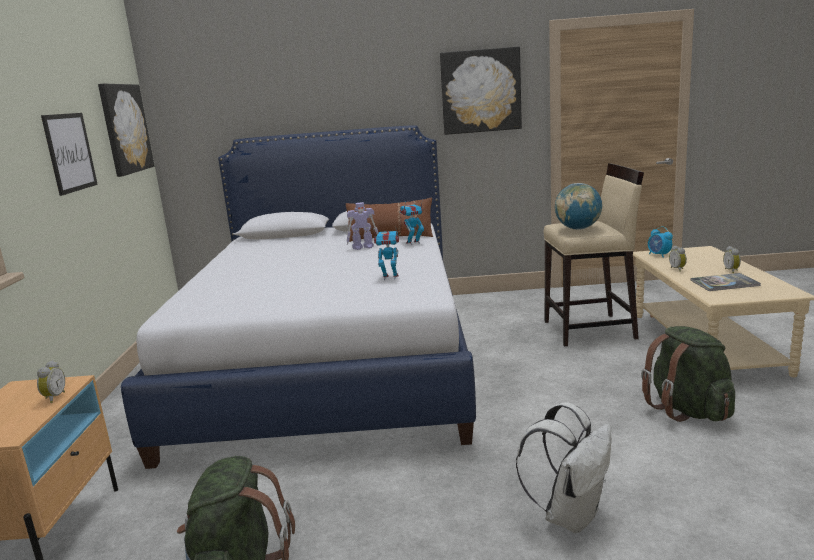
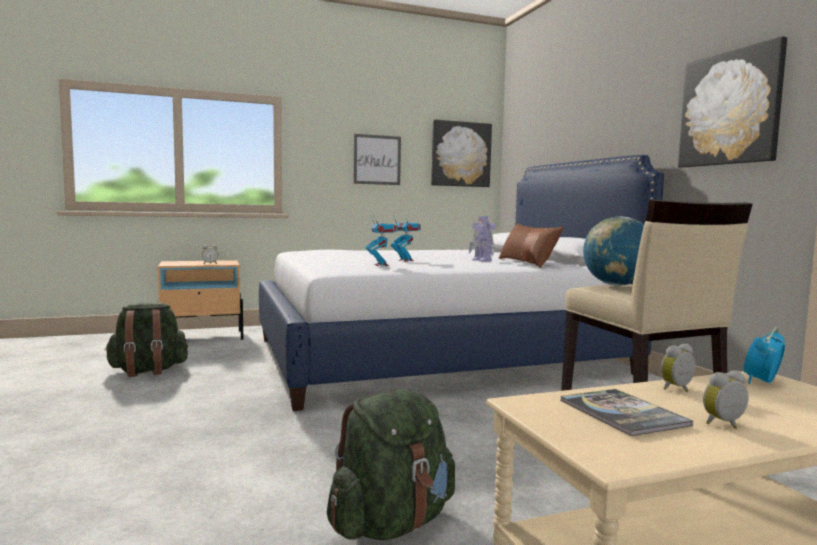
camera: 70 degrees right, 10 degrees down
toy robot [400,199,424,245] -> toy robot moved to [391,215,421,262]
white backpack [516,402,611,533] -> none

